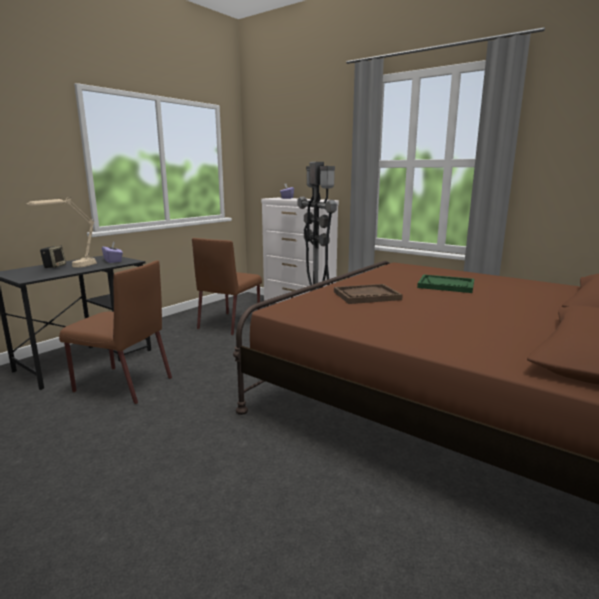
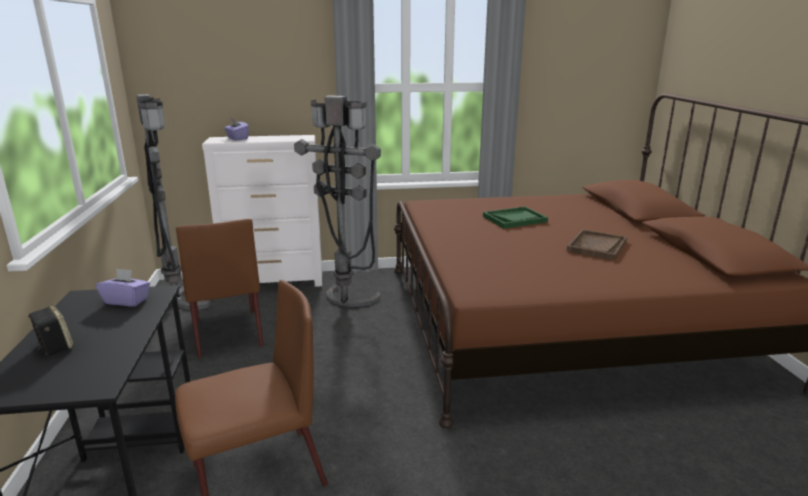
camera: 45 degrees left, 5 degrees up
beige table lamp [26,197,97,268] -> none
brown tray [334,284,403,304] -> brown tray moved to [567,229,627,260]
none -> grey floor lamp [137,94,211,309]

